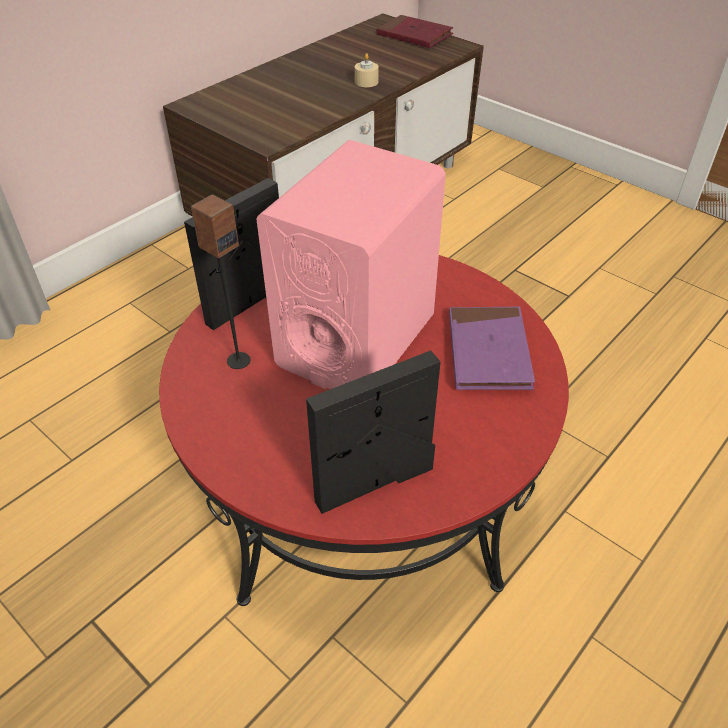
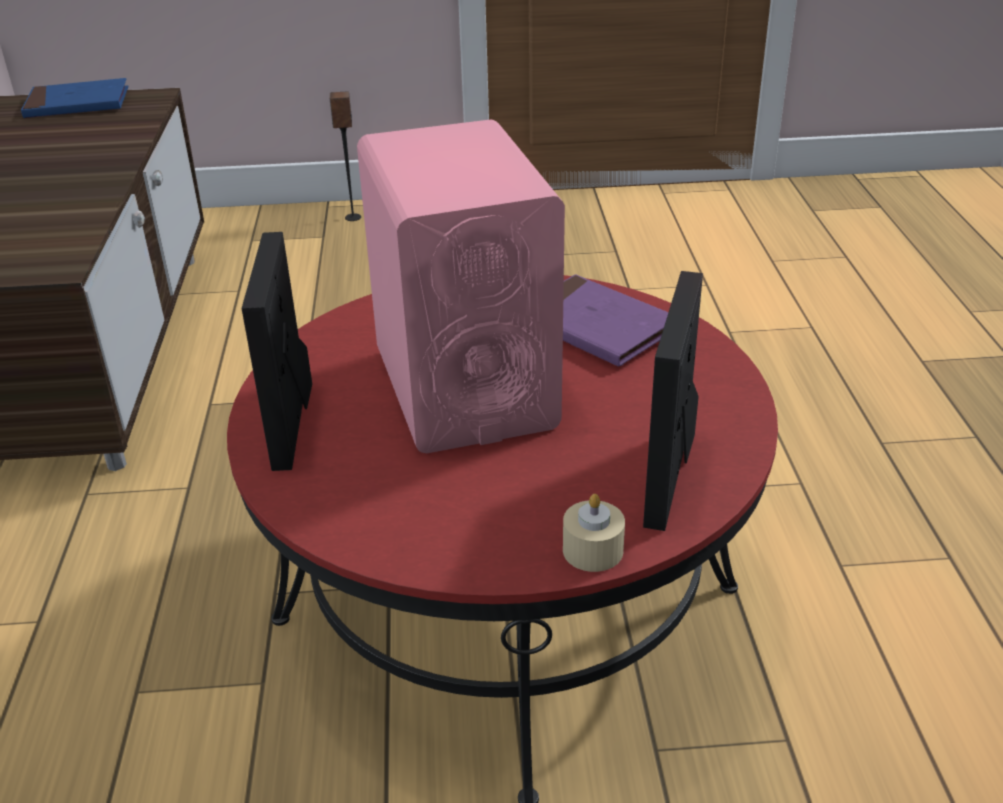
camera: 45 degrees left, 10 degrees down
speaker [191,195,250,369] -> speaker moved to [330,91,361,221]
beige candle [355,53,379,87] -> beige candle moved to [563,494,625,572]
red book [377,15,453,48] -> blue book [21,78,129,118]

